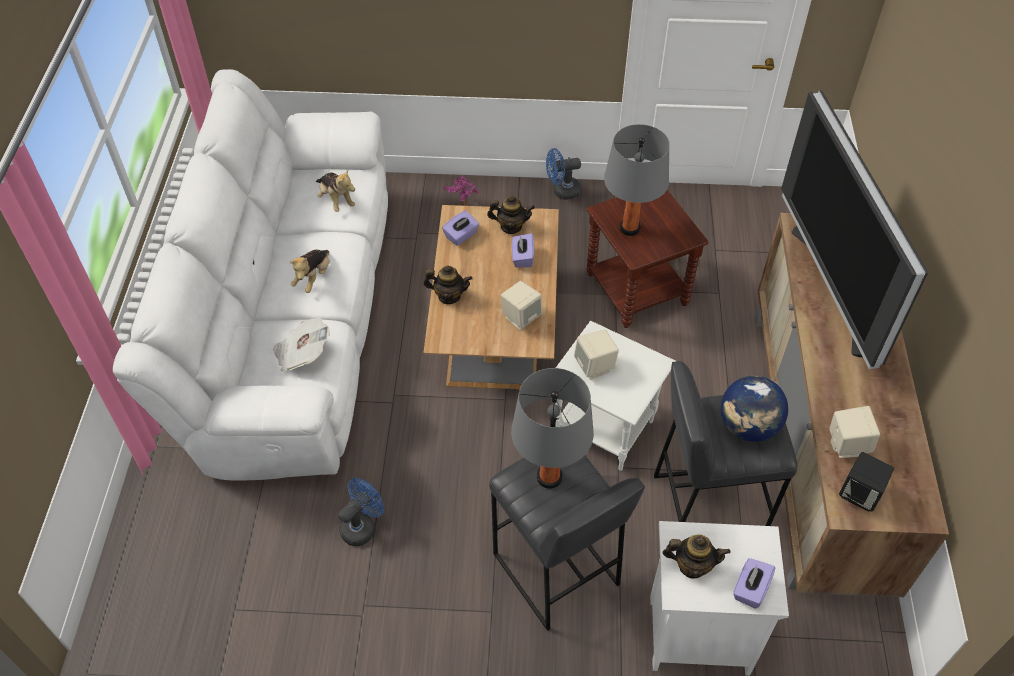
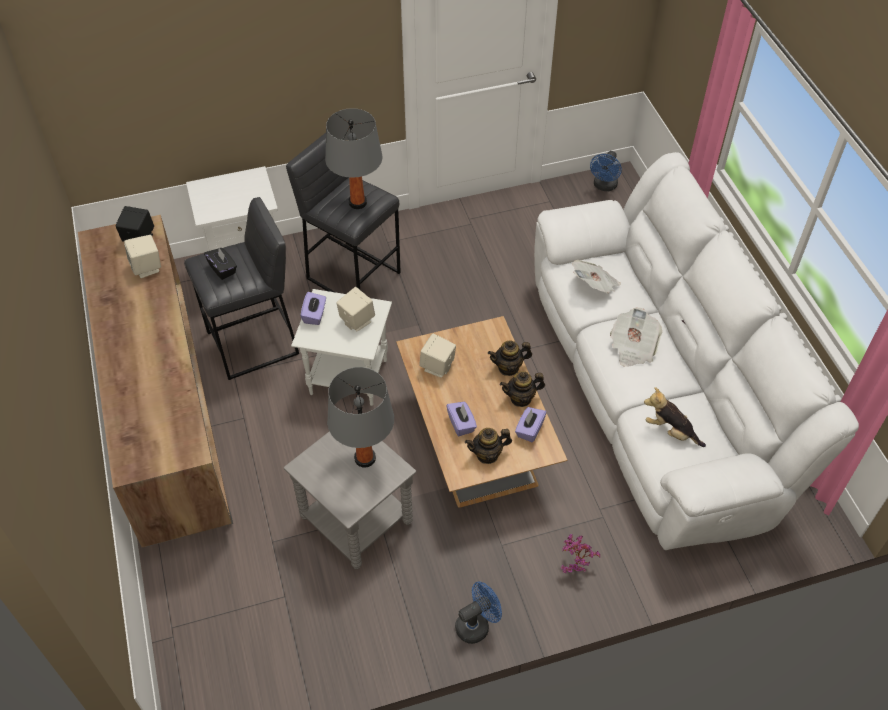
camera: 160 degrees right, 0 degrees up
plush toy [290,250,330,293] -> newspaper [610,308,662,367]
blue fan [338,478,384,546] -> blue fan moved to [590,151,622,191]
brown side table [586,190,708,328] -> grey side table [284,431,416,569]
teapot [663,534,731,578] -> teapot moved to [500,371,545,407]
globe [721,376,788,442] -> black tissue box [204,248,237,280]
purple tissue box [733,558,775,609] -> purple tissue box moved to [301,292,326,325]
television [781,90,928,369] -> none

